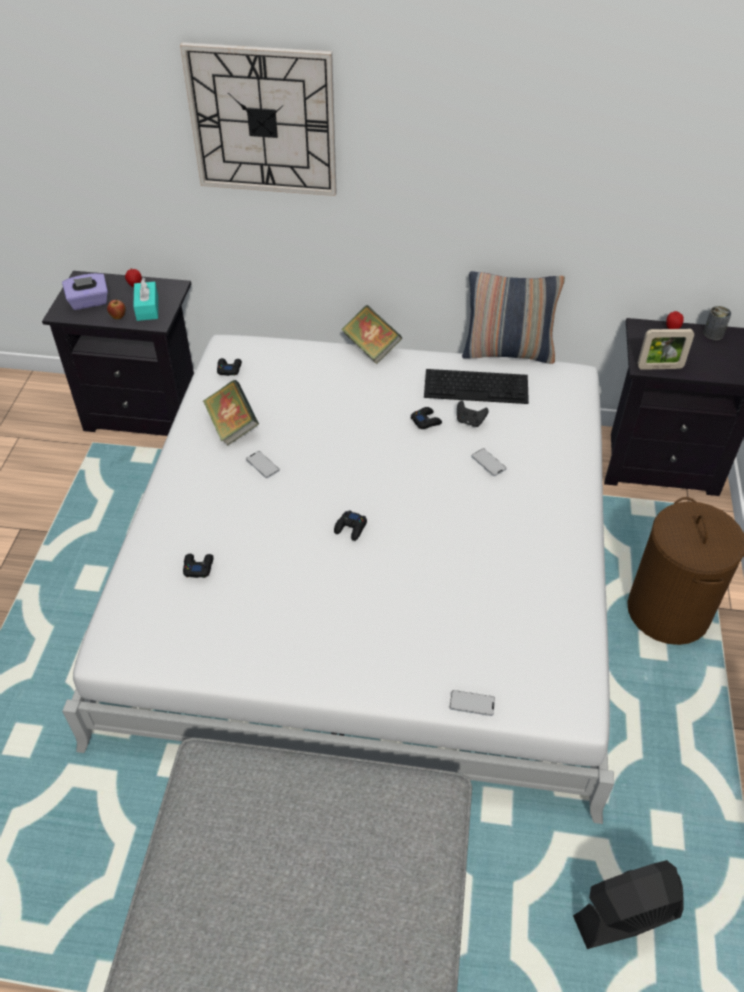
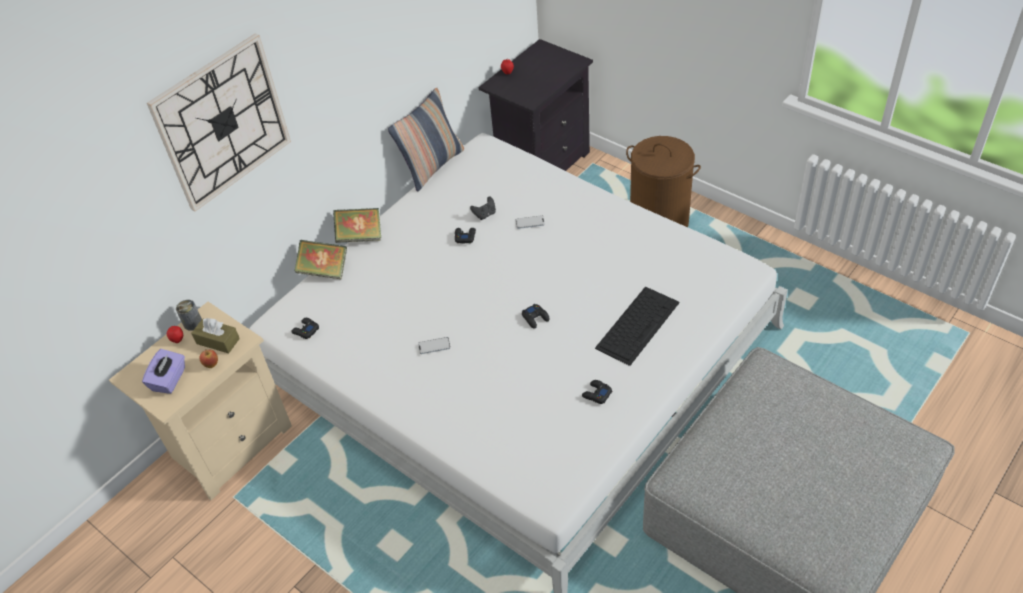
camera: 55 degrees left, 0 degrees up
black nightstand [42,271,194,436] -> beige nightstand [109,302,292,500]
turquoise tissue box [133,278,158,321] -> brown tissue box [191,318,240,354]
black game controller [183,554,214,578] -> black game controller moved to [582,380,612,404]
book [203,380,259,446] -> book moved to [294,240,347,280]
keyboard [424,369,529,404] -> keyboard moved to [595,287,680,366]
phone [449,690,495,716] -> none
black fan [573,860,683,949] -> none
picture frame [637,329,694,370] -> none
can [703,306,731,340] -> can moved to [176,300,202,331]

